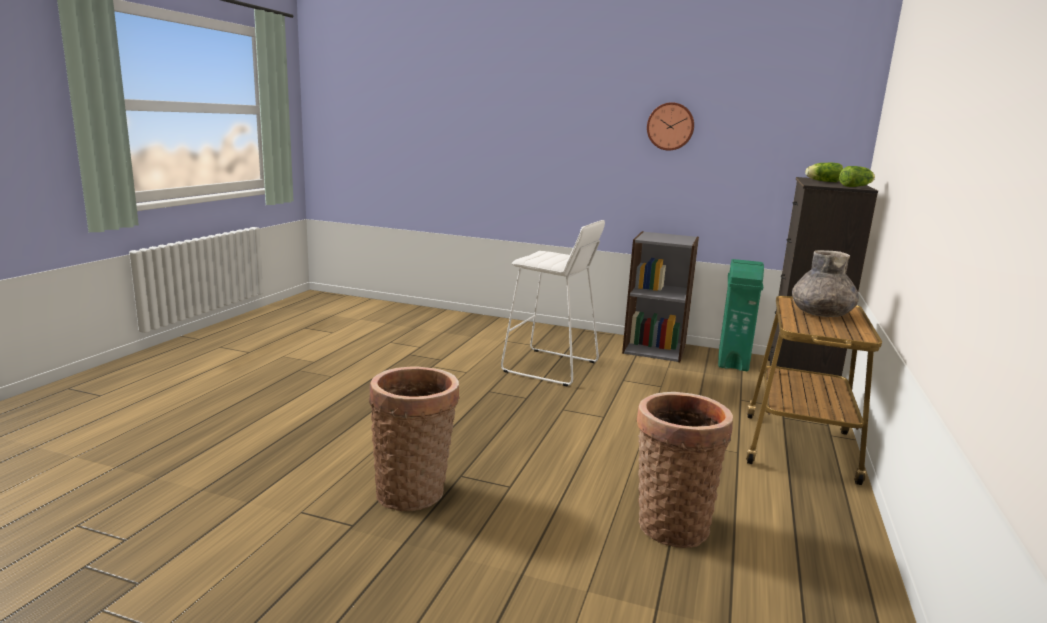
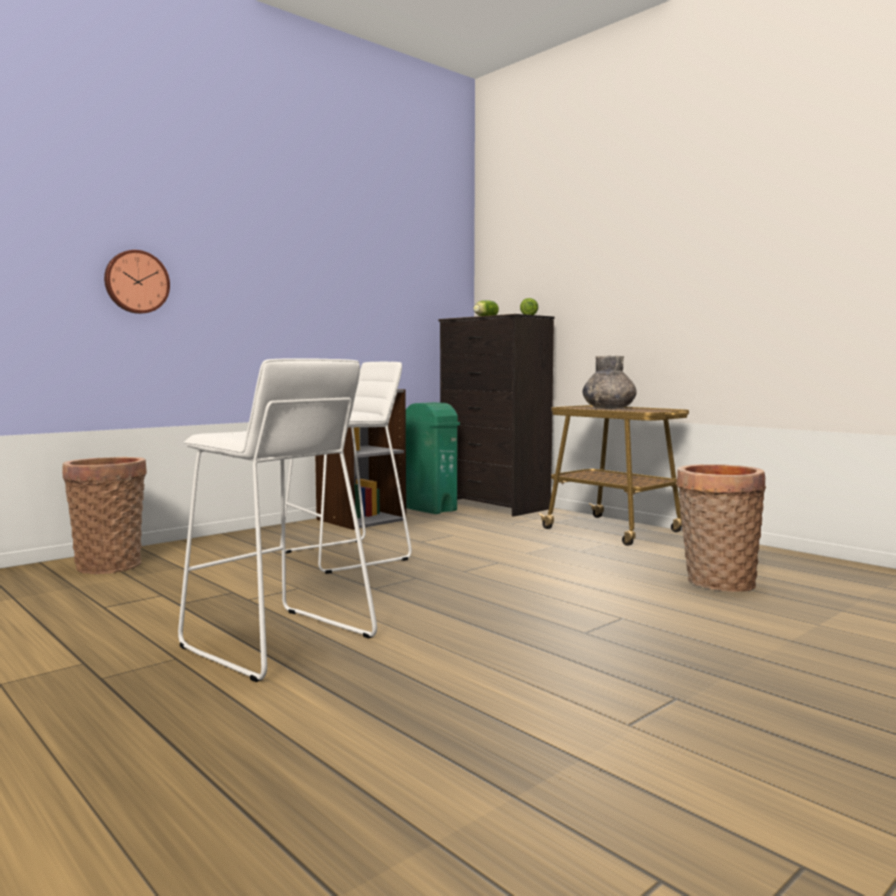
camera: 60 degrees left, 10 degrees down
basket [369,366,460,511] -> basket moved to [63,457,147,574]
wall clock [647,102,694,151] -> wall clock moved to [104,250,170,314]
none -> white stool [178,358,377,682]

